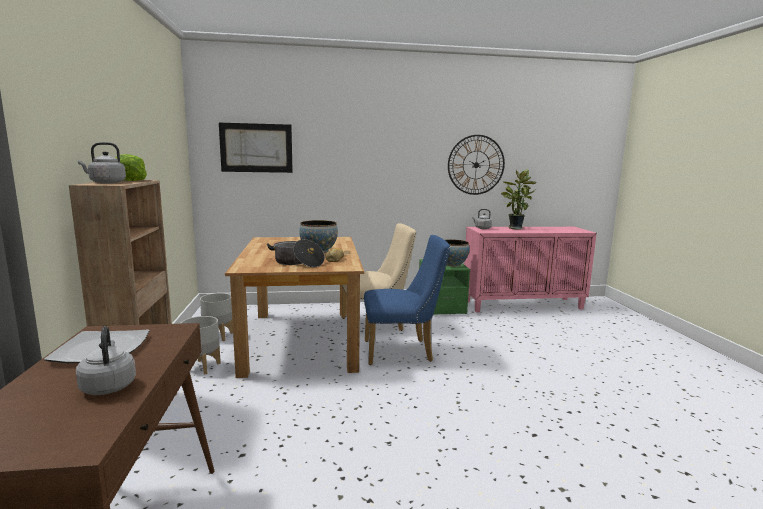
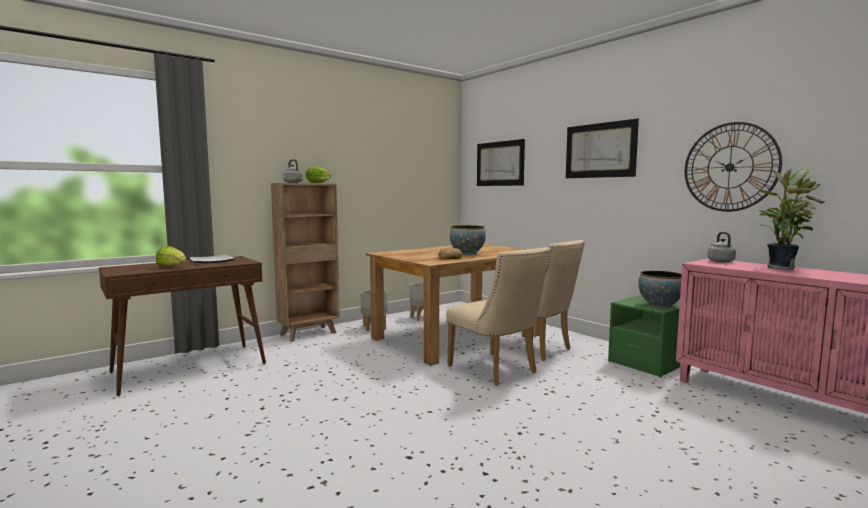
camera: 60 degrees right, 5 degrees down
grey kettle [76,326,136,395] -> lettuce [156,246,186,267]
cooking pot [267,239,325,267] -> none
blue chair [364,235,450,365] -> beige chair [446,247,551,386]
none -> picture [566,119,639,178]

